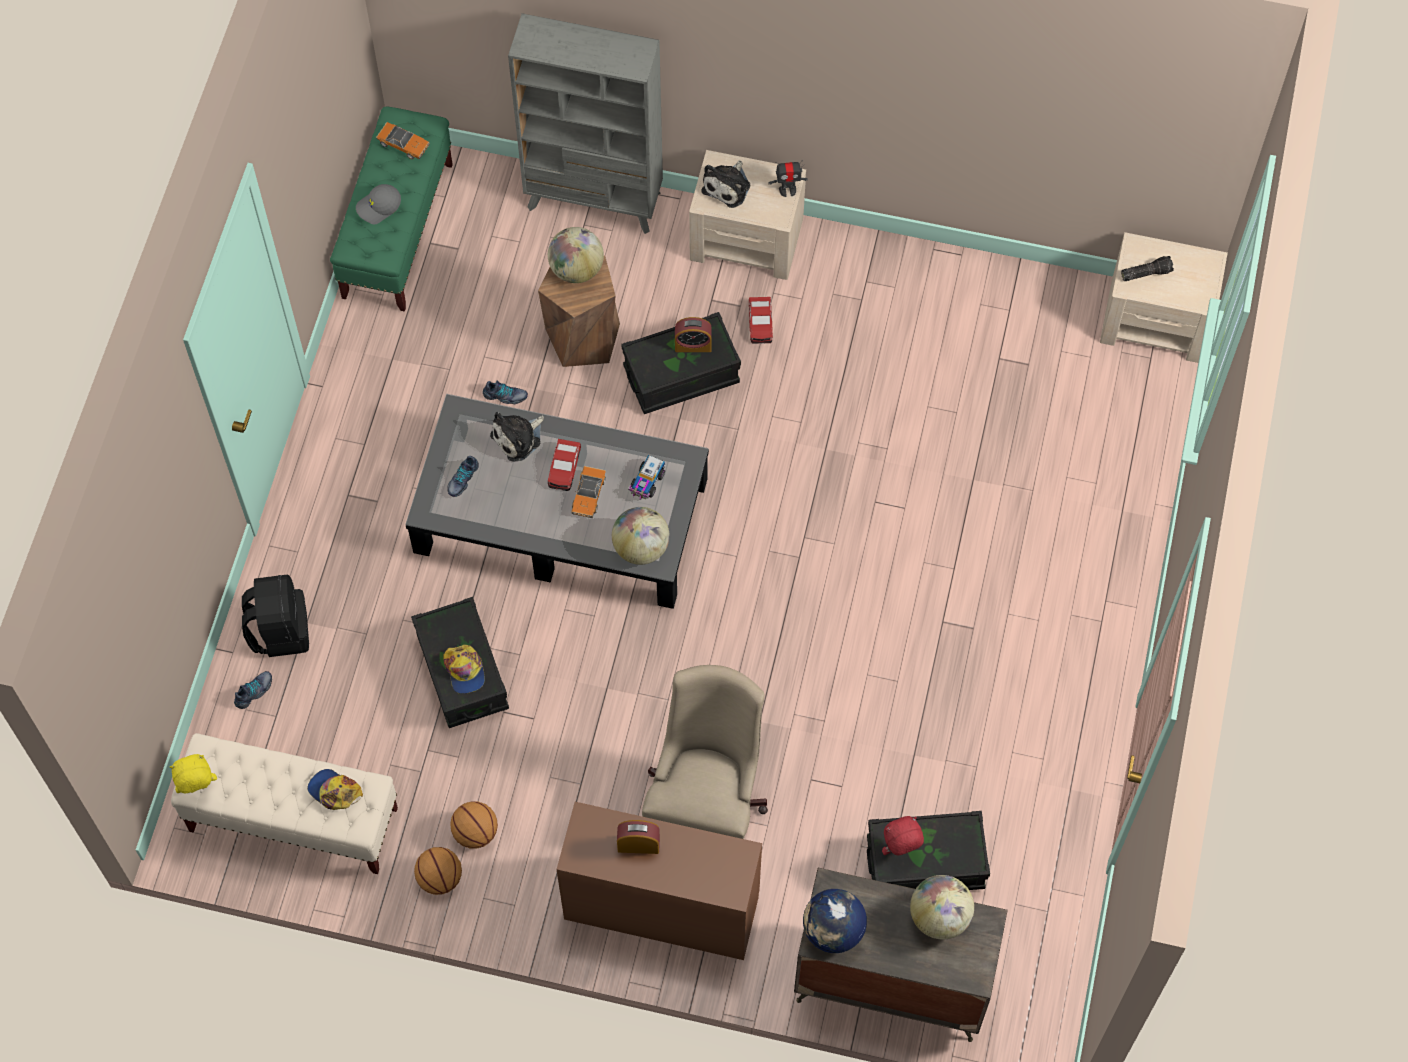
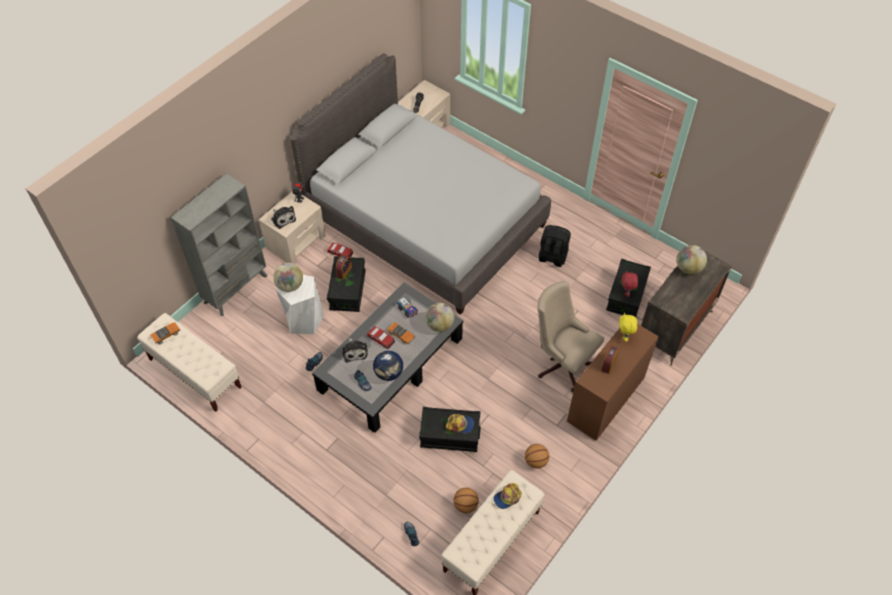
camera: 65 degrees left, 10 degrees down
yellow plush toy [170,754,217,793] -> yellow plush toy moved to [619,313,637,342]
black backpack [242,575,309,657] -> black backpack moved to [539,225,571,267]
green bench [330,107,453,312] -> beige bench [137,313,241,412]
grey cap [356,184,401,224] -> none
basketball [414,847,462,895] -> basketball moved to [453,488,479,513]
brown stool [538,255,620,367] -> white stool [276,275,324,334]
globe [803,889,867,953] -> globe moved to [373,351,403,381]
none -> grey bed [290,54,551,315]

